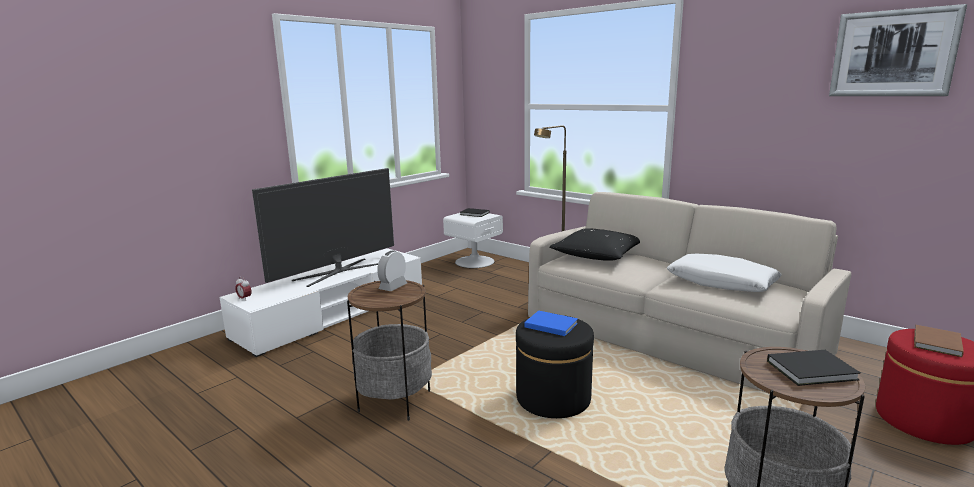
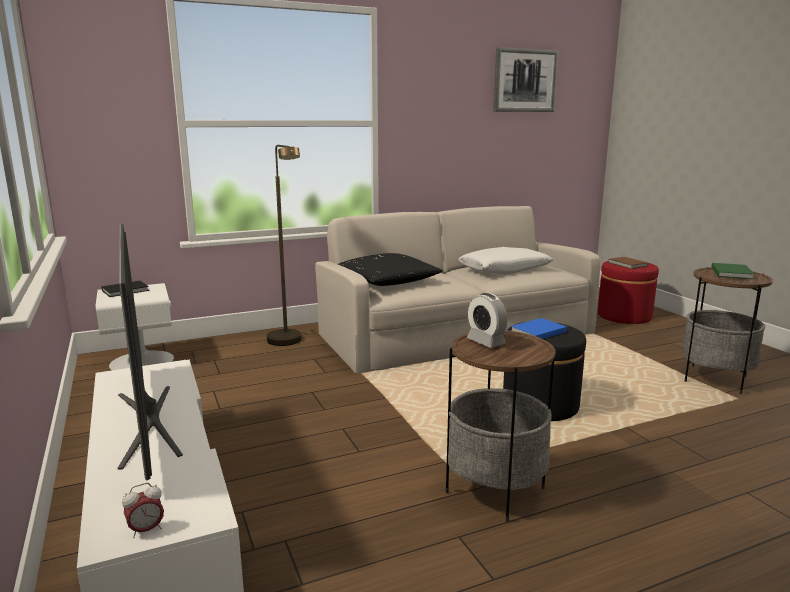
camera: 65 degrees left, 0 degrees up
black book [767,350,861,386] -> green book [711,263,754,279]

